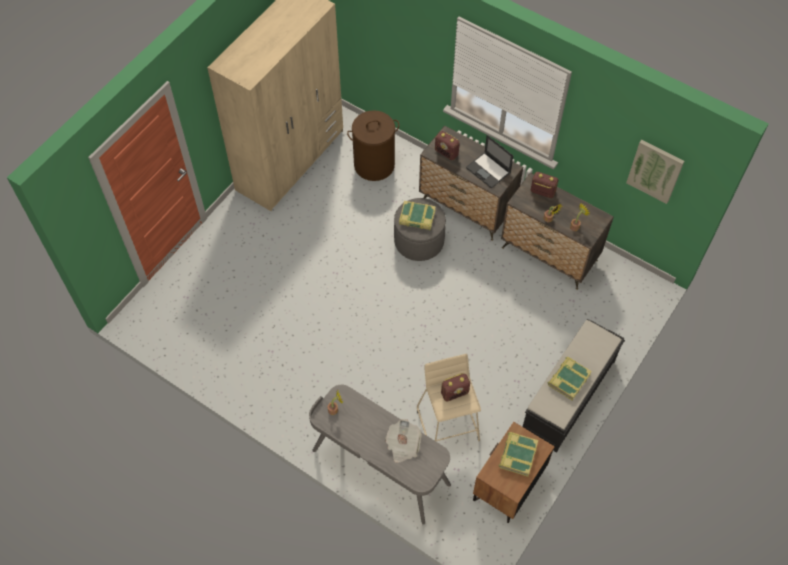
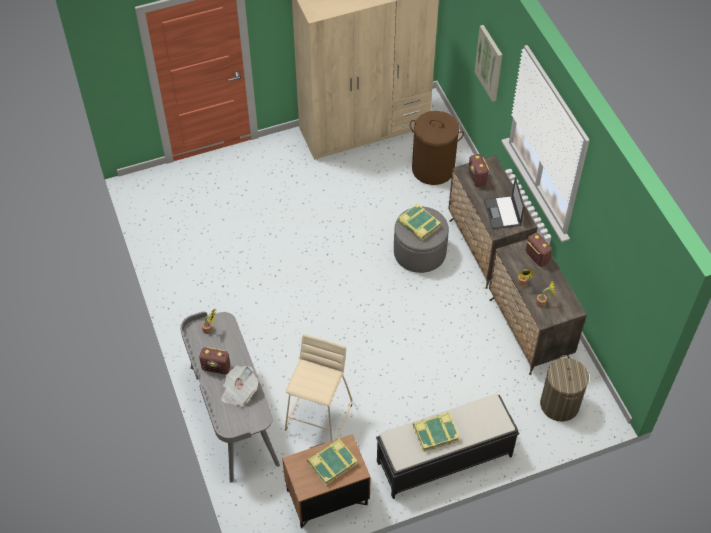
camera: 35 degrees right, 5 degrees down
radio [441,373,470,402] -> radio moved to [199,347,230,375]
picture [626,140,684,204] -> picture moved to [474,25,502,102]
none -> laundry basket [540,355,589,422]

